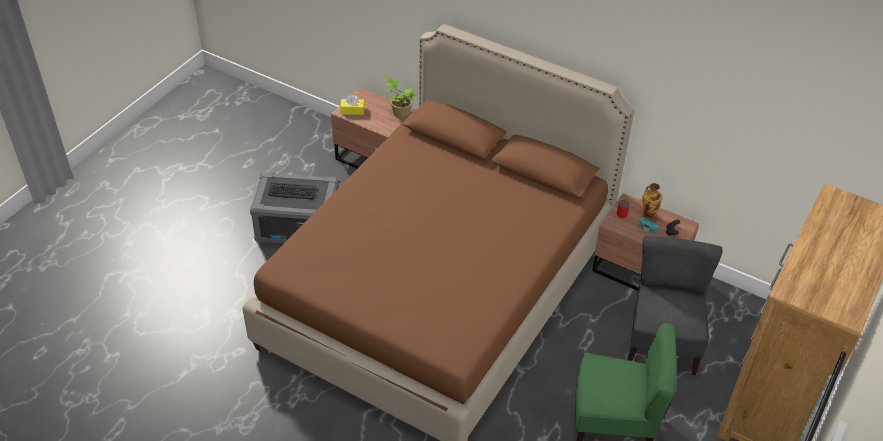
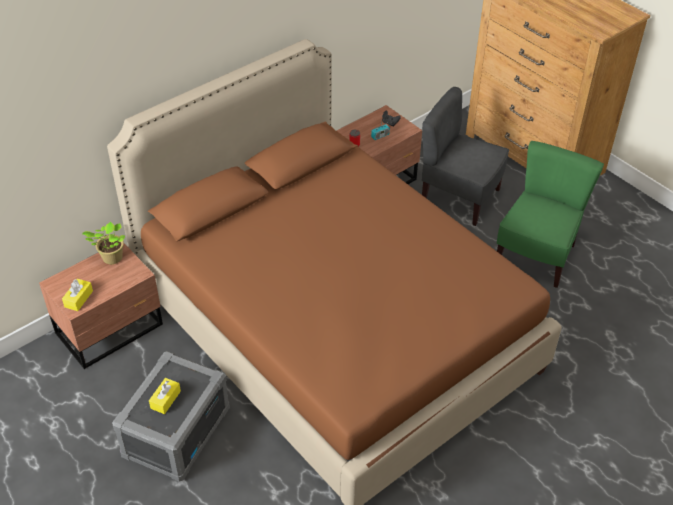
camera: 70 degrees left, 0 degrees up
keyboard [268,182,316,199] -> yellow tissue box [149,378,181,414]
vase [642,183,662,220] -> none

